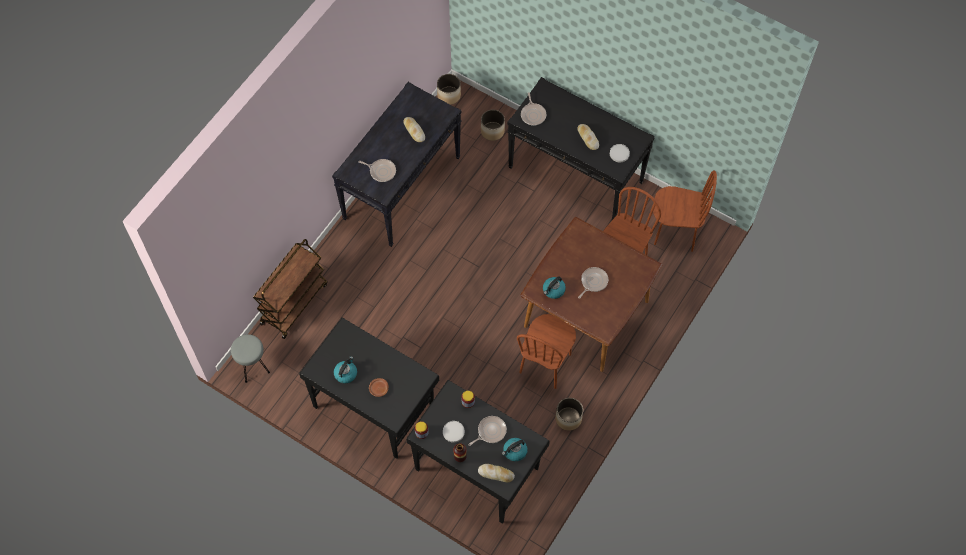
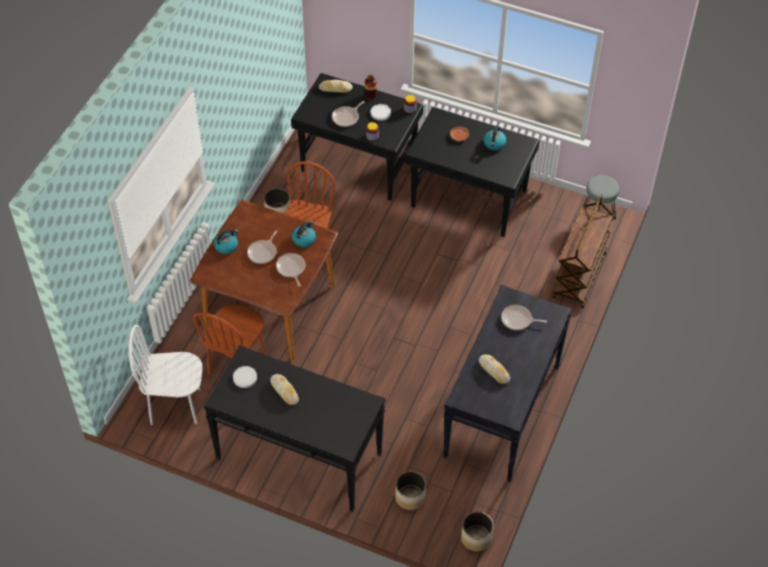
camera: 170 degrees right, 10 degrees down
kettle [502,438,528,461] -> kettle moved to [214,229,238,254]
frying pan [521,92,546,126] -> frying pan moved to [276,253,305,287]
brown chair [653,171,717,252] -> white chair [129,325,202,425]

